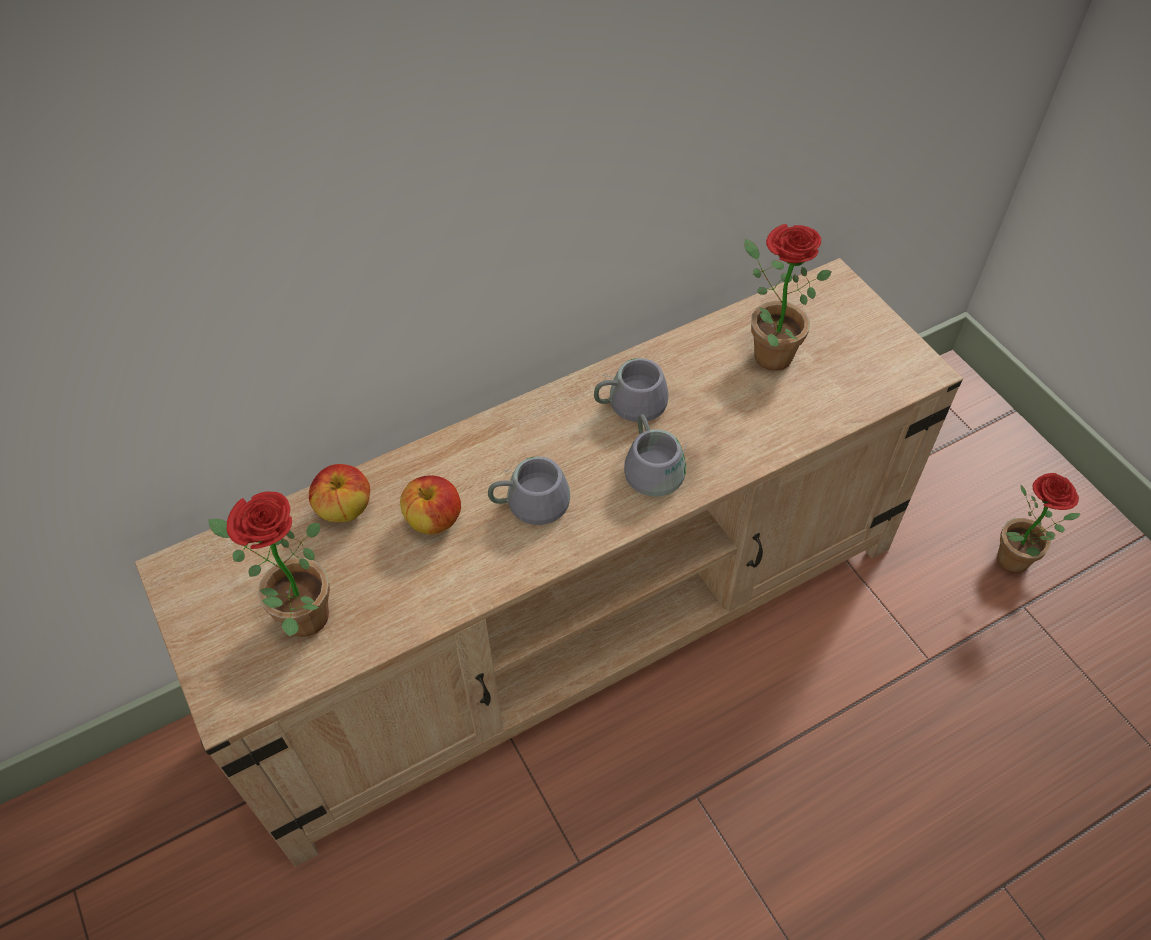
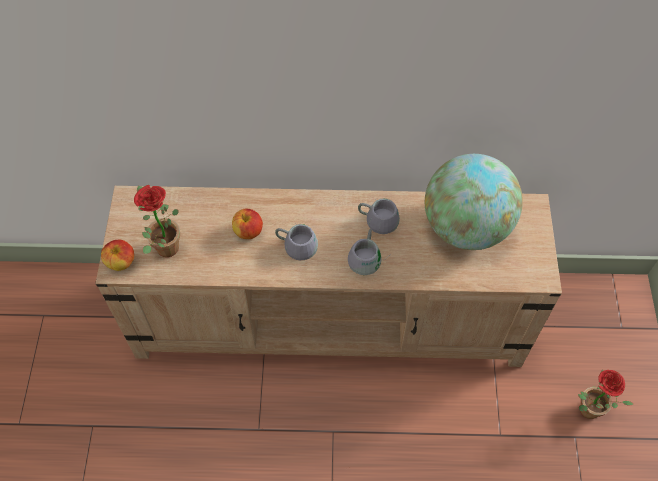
camera: 30 degrees right, 5 degrees up
apple [309,464,370,522] -> apple moved to [101,240,134,271]
potted plant [744,224,832,371] -> globe [425,154,523,250]

